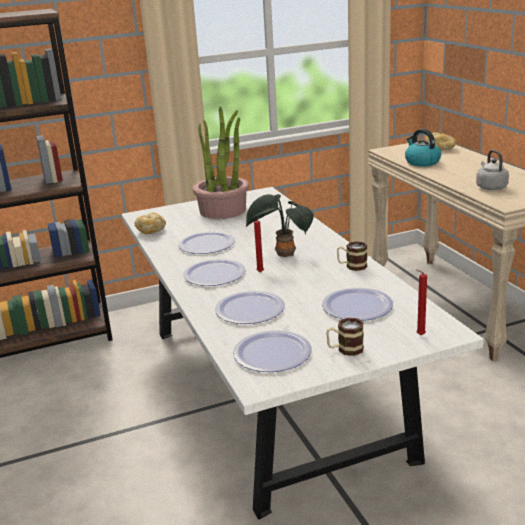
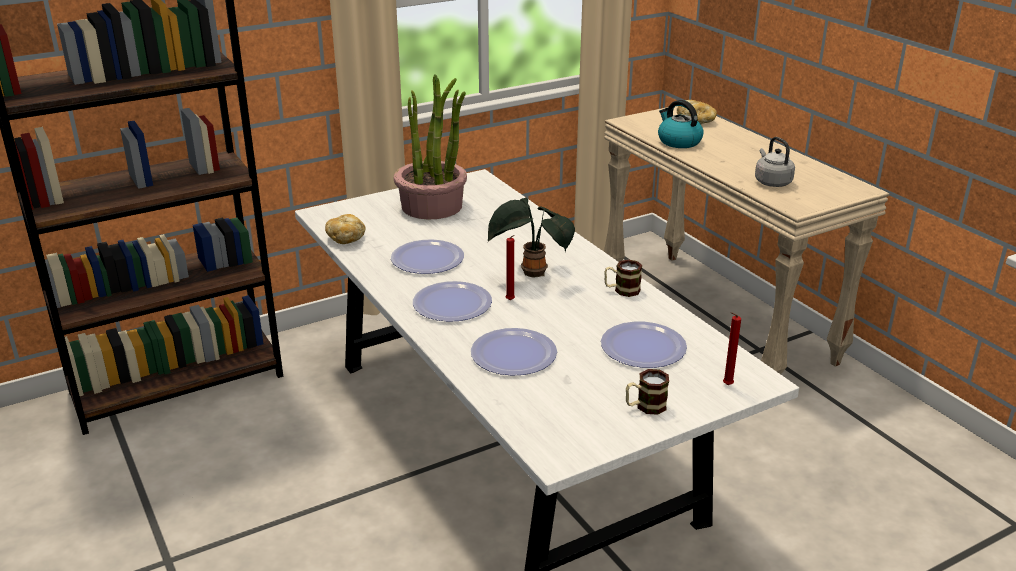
camera: 10 degrees left, 5 degrees up
plate [233,330,312,372] -> none

